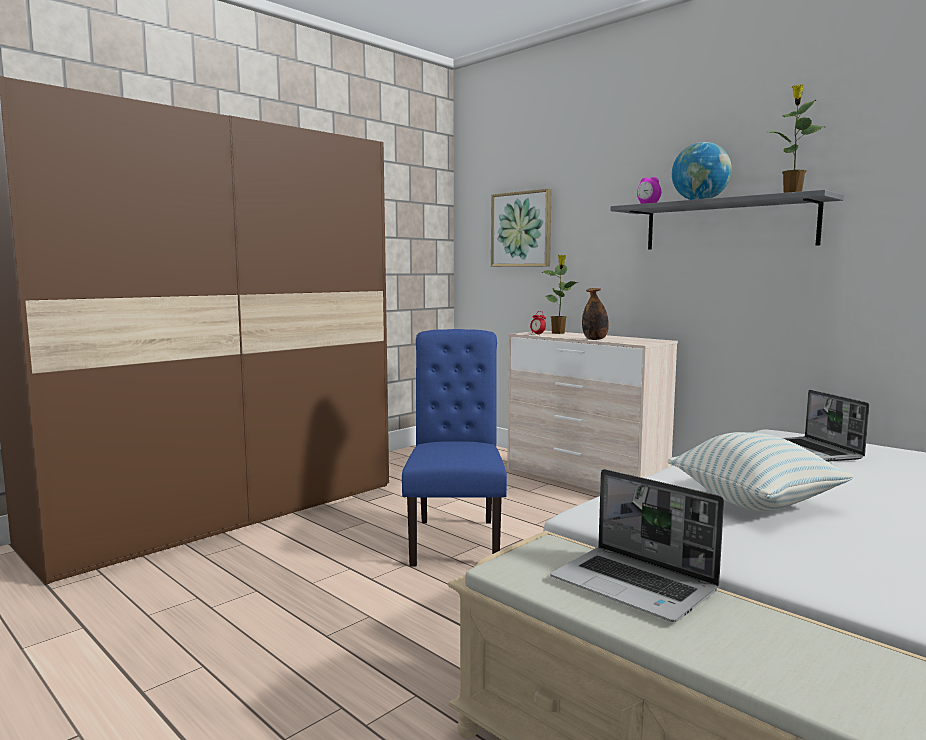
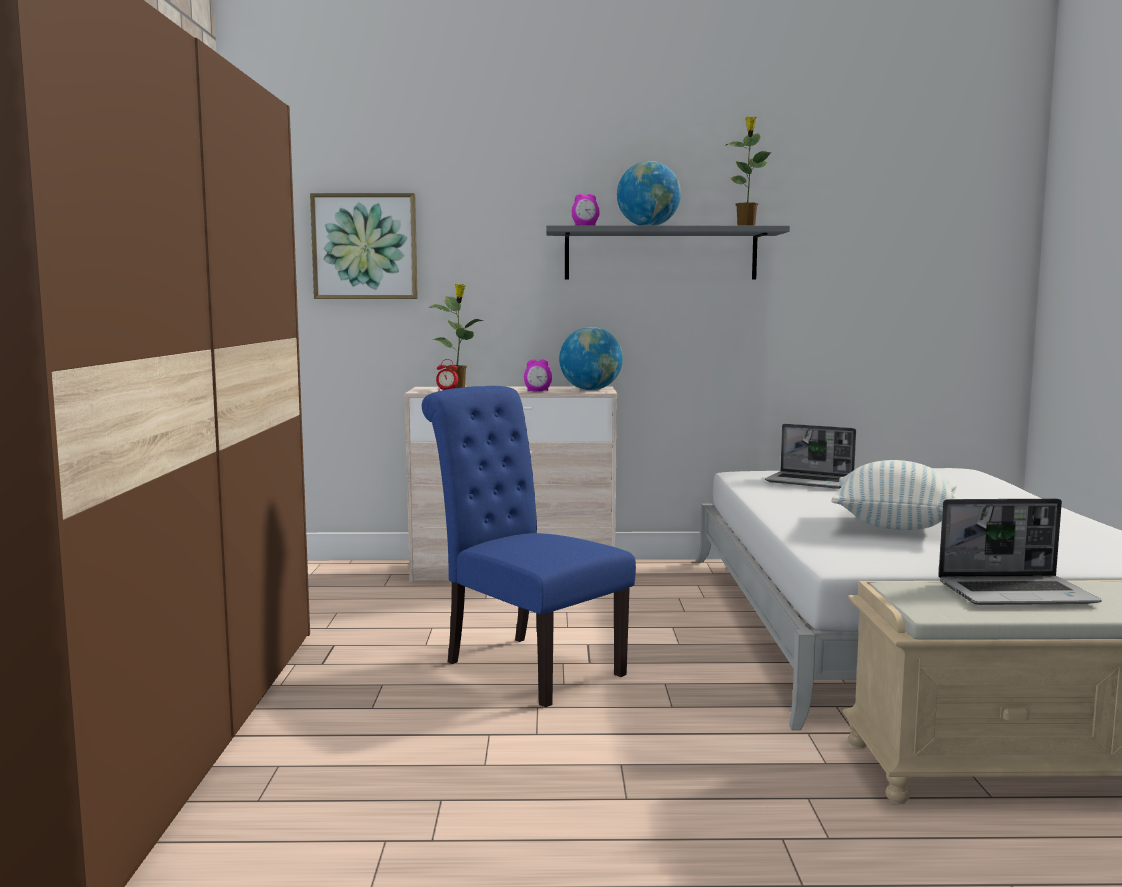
camera: 45 degrees left, 0 degrees up
bottle [582,288,609,340] -> alarm clock [524,359,552,392]
none -> globe [559,327,623,390]

